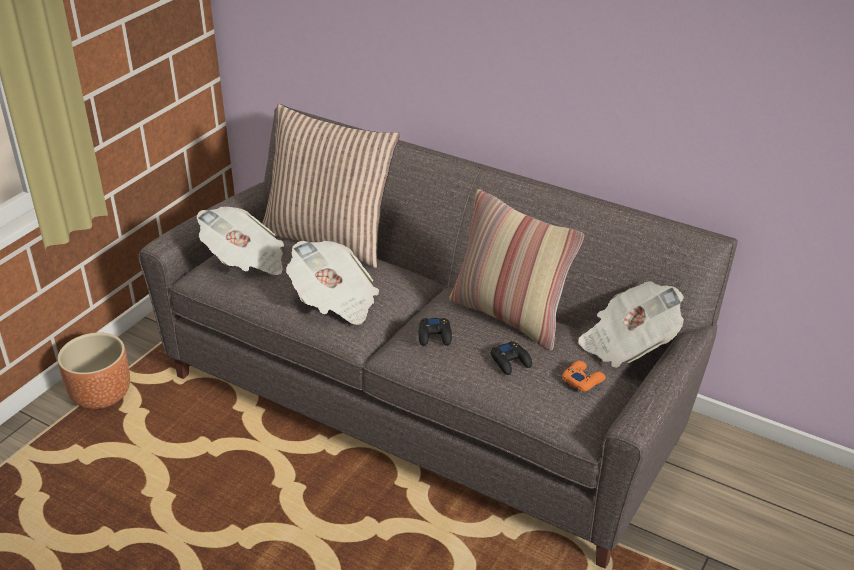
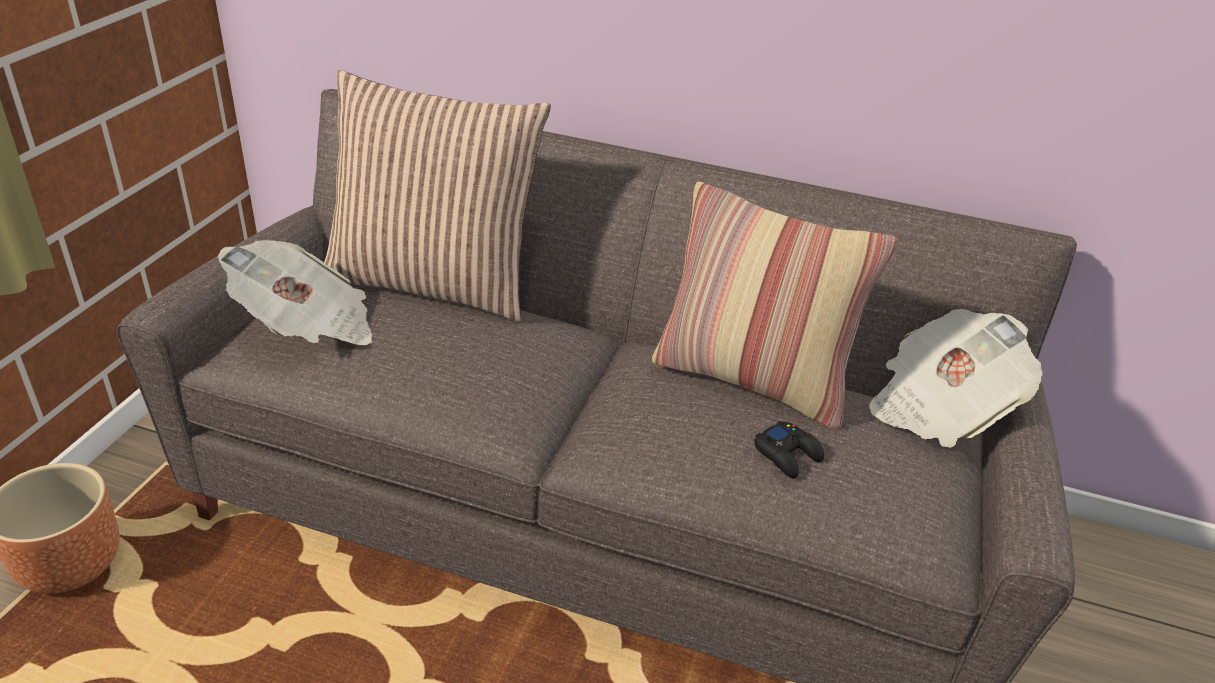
camera: 15 degrees left, 0 degrees up
newspaper [286,241,379,325] -> none
black game controller [419,318,452,346] -> none
orange game controller [562,361,606,392] -> none

